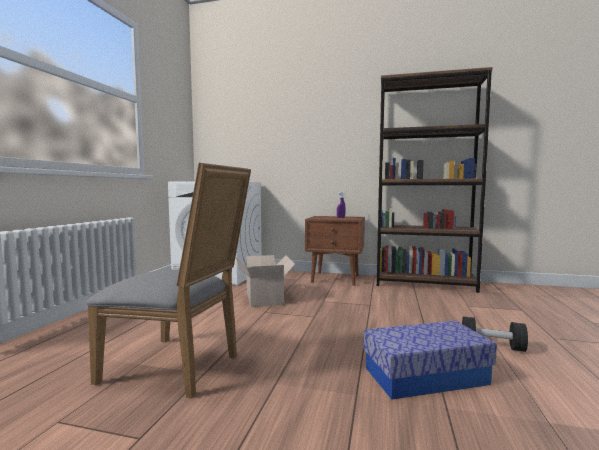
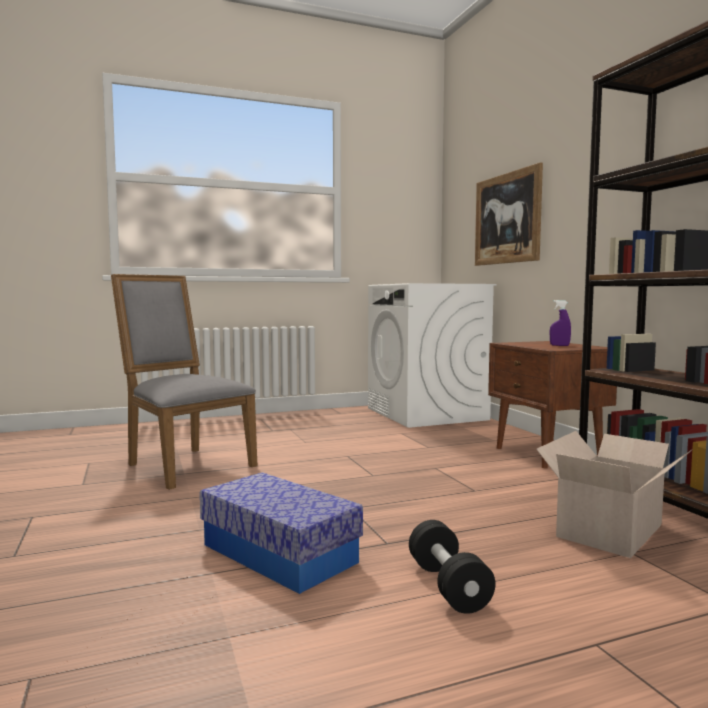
camera: 55 degrees right, 0 degrees up
grey chair [86,163,251,398] -> grey chair turned 150 degrees clockwise [111,274,257,490]
cardboard box [236,255,295,307] -> cardboard box moved to [536,431,692,558]
none -> picture [475,162,543,266]

